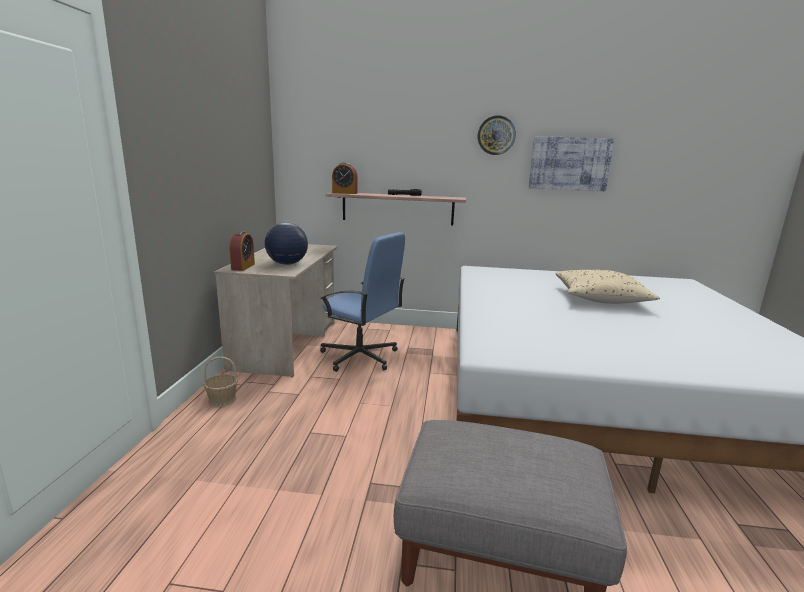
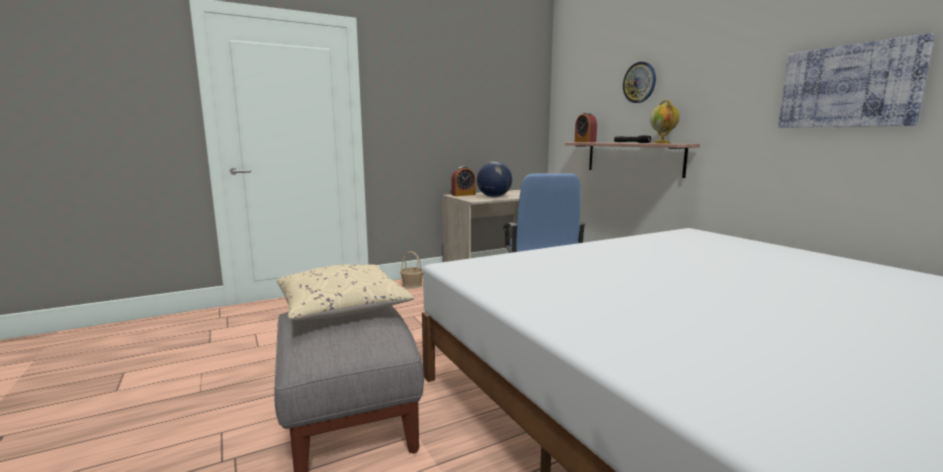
camera: 55 degrees right, 5 degrees down
wall clock [478,116,516,155] -> wall clock moved to [623,62,656,103]
beige pillow [555,270,660,304] -> beige pillow moved to [277,265,414,320]
none -> globe [650,100,680,143]

